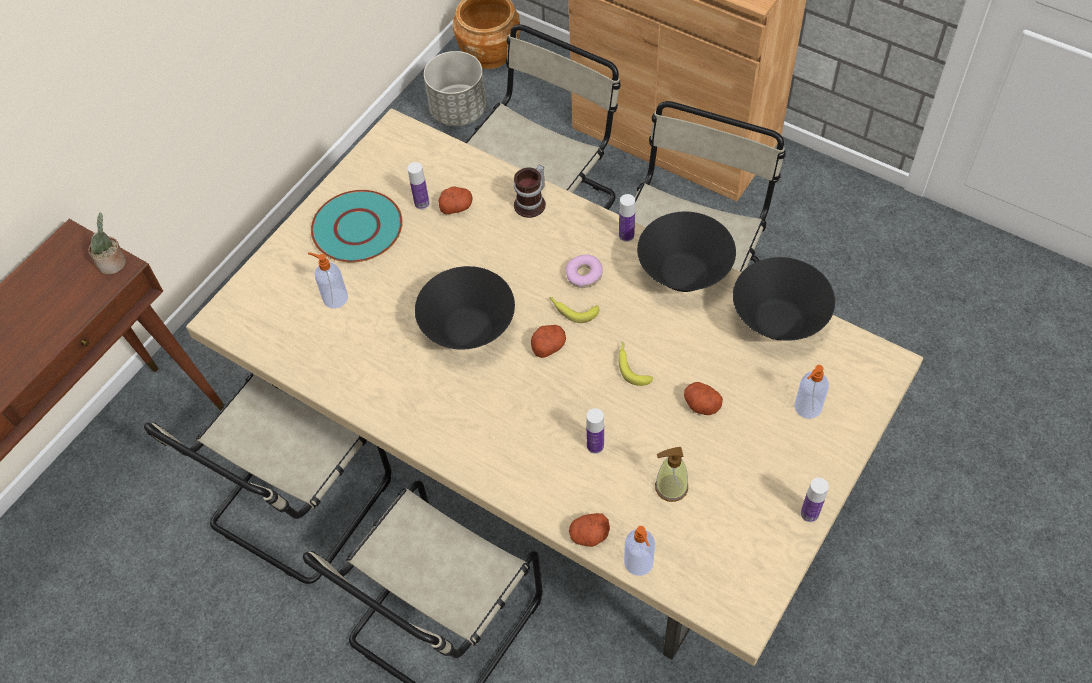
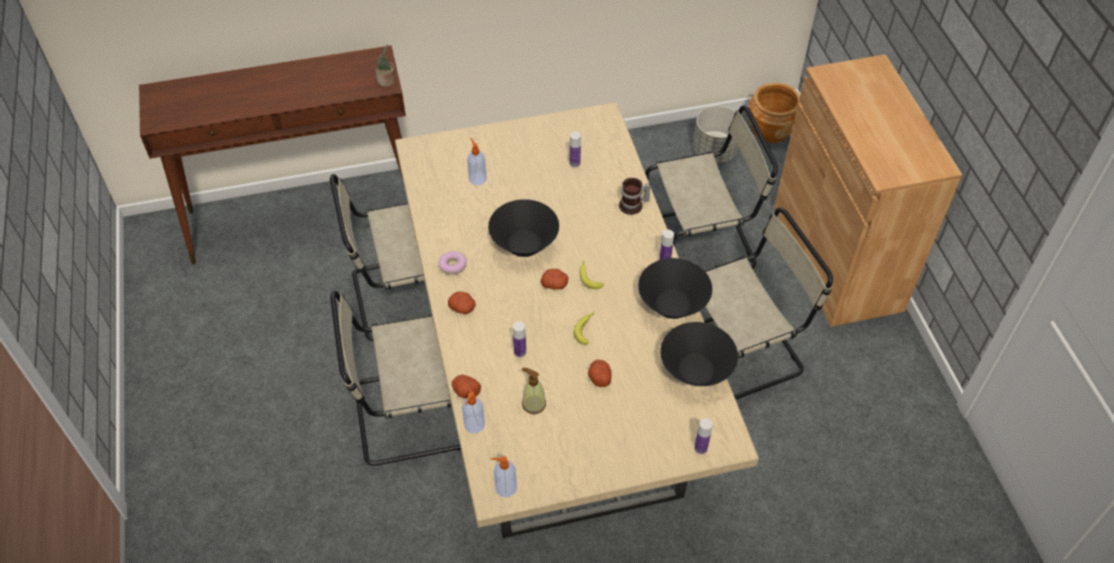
camera: 40 degrees right, 5 degrees down
turquoise plate [311,190,403,263] -> none
potato [438,186,472,214] -> potato moved to [448,291,476,314]
donut [566,255,602,288] -> donut moved to [438,251,467,275]
soap dispenser [794,365,829,419] -> soap dispenser moved to [491,456,517,497]
bottle [801,477,829,522] -> bottle moved to [694,418,713,454]

